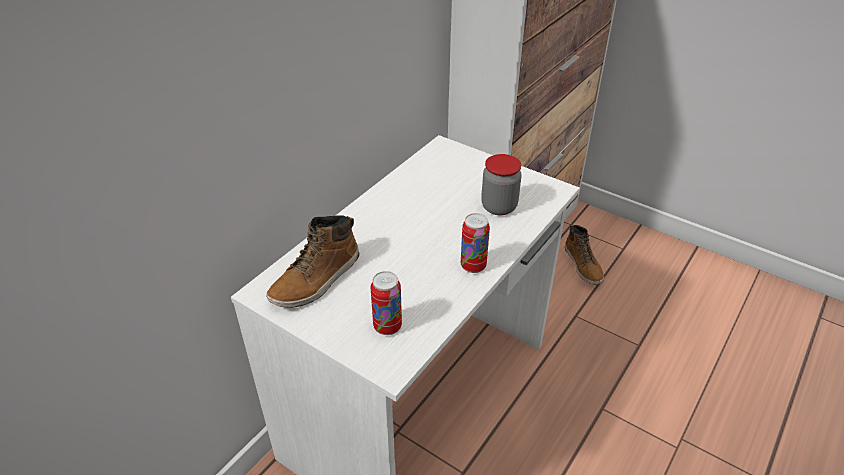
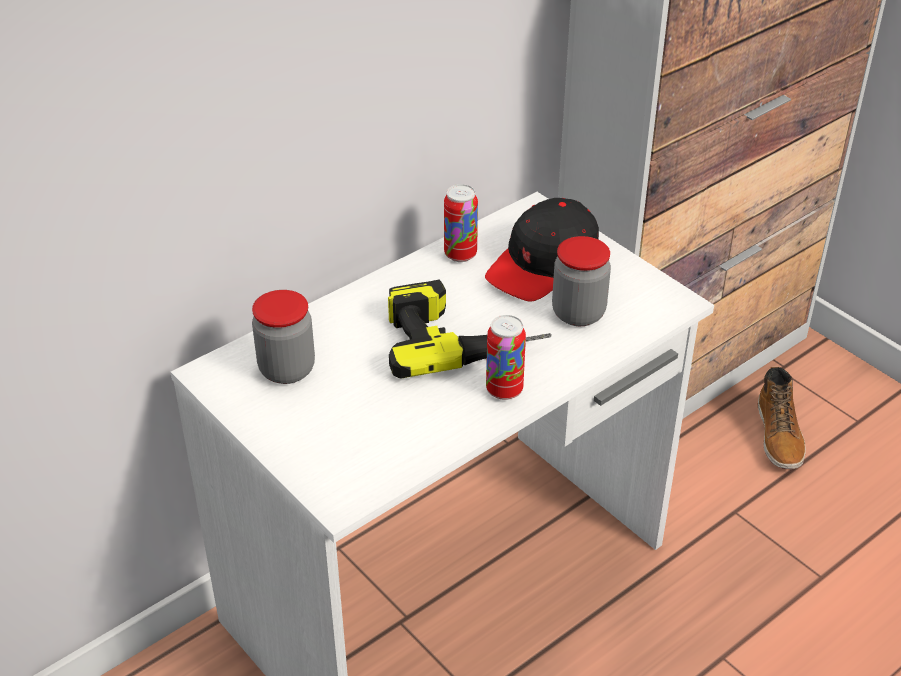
camera: 15 degrees right, 0 degrees up
boot [266,215,360,308] -> jar [252,290,315,384]
can [371,271,402,335] -> can moved to [444,184,478,262]
none -> power drill [388,280,552,378]
none -> black cap [485,198,599,302]

